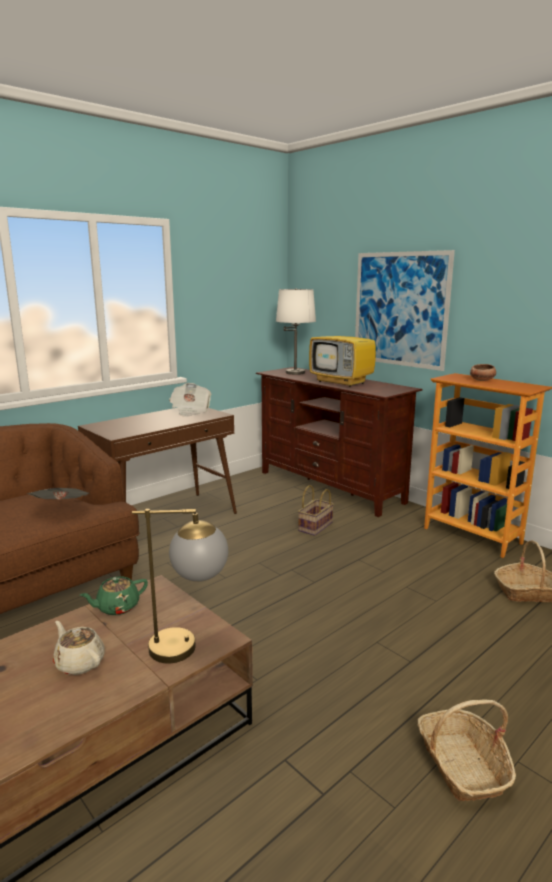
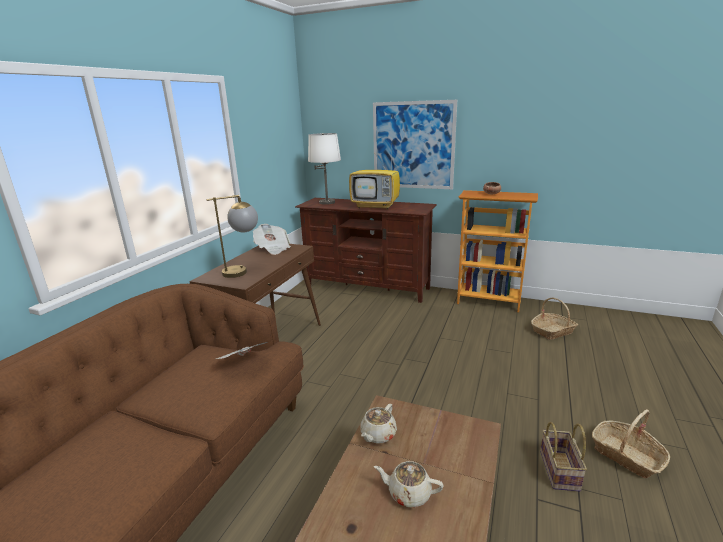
camera: 25 degrees left, 5 degrees up
green teapot [80,577,148,615] -> beige teapot [360,404,397,444]
table lamp [132,509,228,663] -> table lamp moved to [206,195,258,278]
basket [298,485,334,536] -> basket moved to [540,422,587,491]

